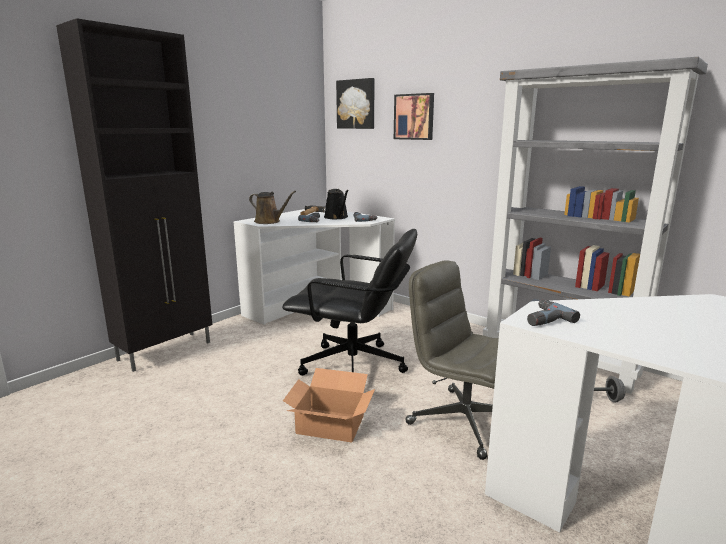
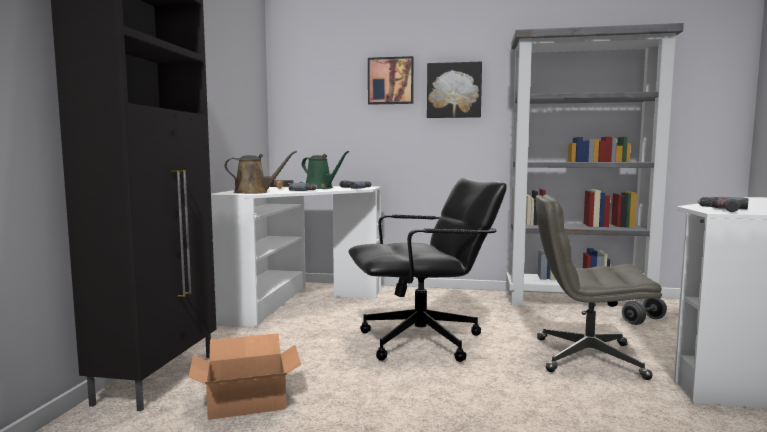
camera: 30 degrees left, 10 degrees down
cardboard box [283,368,375,442] -> cardboard box moved to [188,333,301,420]
black watering can [324,189,349,219] -> green watering can [302,151,349,189]
picture [336,78,375,129] -> picture moved to [427,61,482,118]

